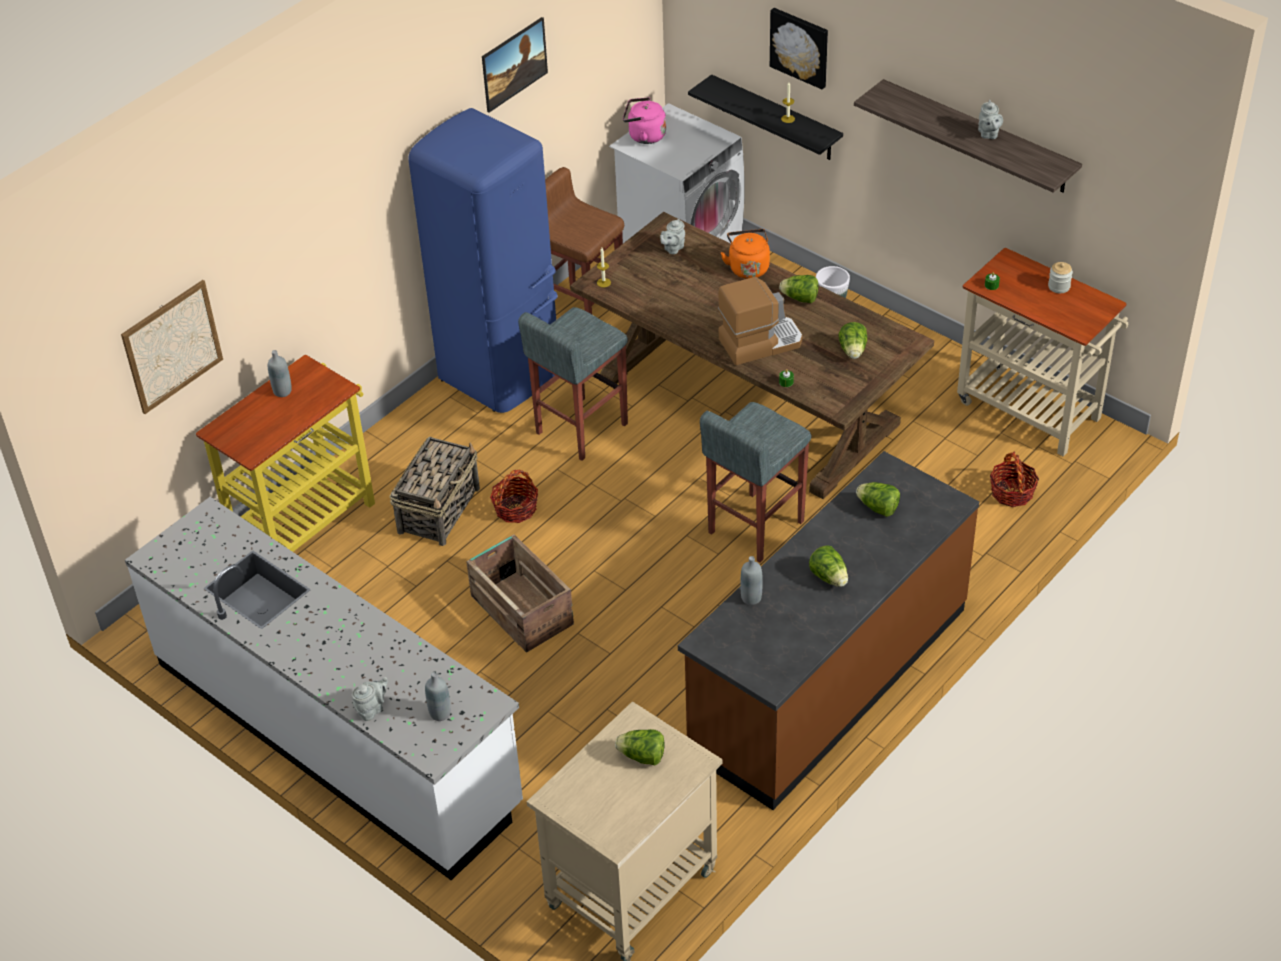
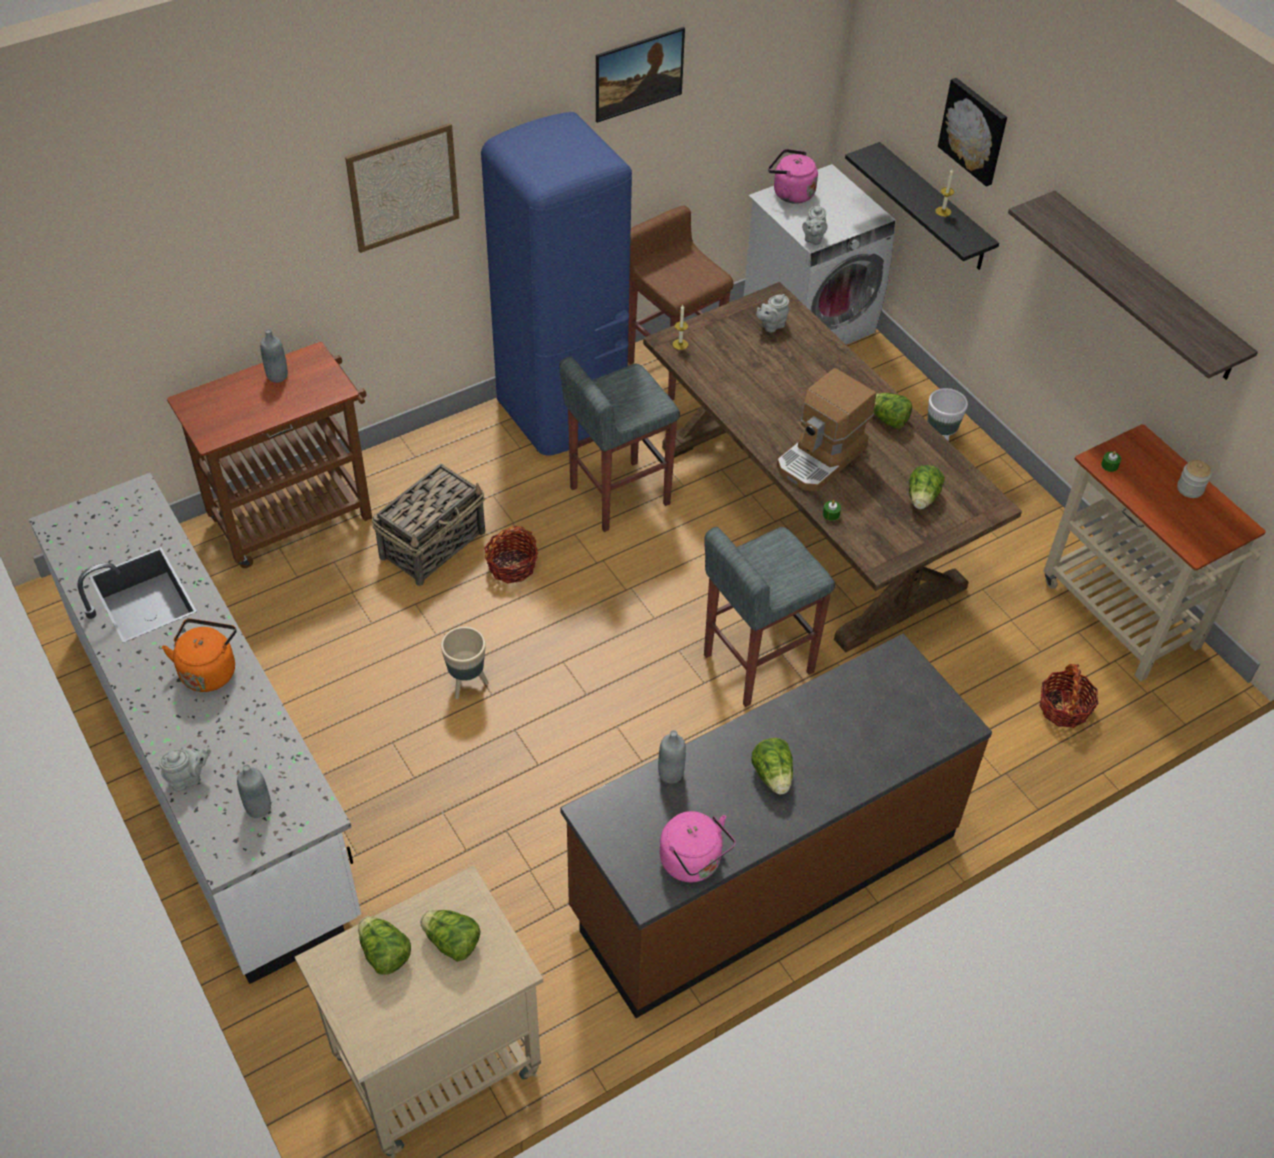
camera: 15 degrees right, 5 degrees up
picture [121,280,223,414] -> picture moved to [345,123,459,253]
yellow cart [196,355,375,552] -> brown cart [167,342,372,568]
crate [466,534,574,653] -> beige planter [441,627,489,699]
coffee machine [718,277,802,365] -> coffee machine turned 135 degrees clockwise [777,368,876,491]
orange kettle [721,229,770,279] -> orange kettle moved to [162,619,237,692]
lettuce [856,482,900,517] -> lettuce moved to [358,916,411,975]
grey teapot [978,100,1003,139] -> grey teapot moved to [802,204,828,245]
none -> pink kettle [660,811,735,882]

